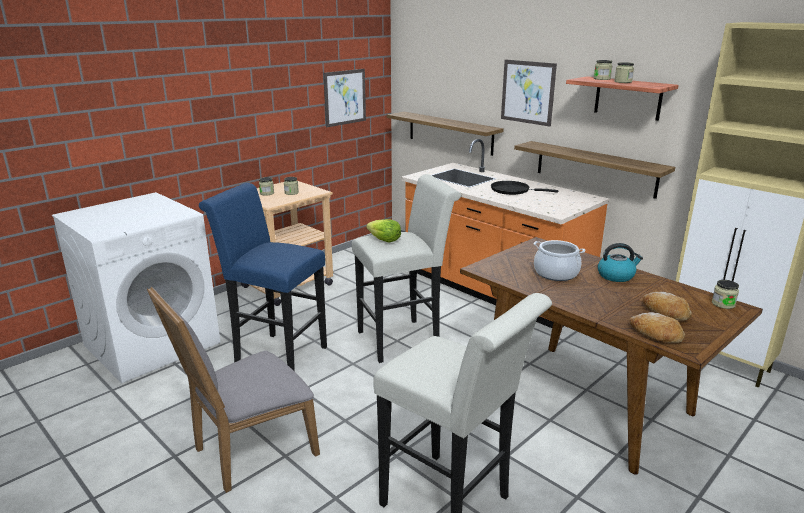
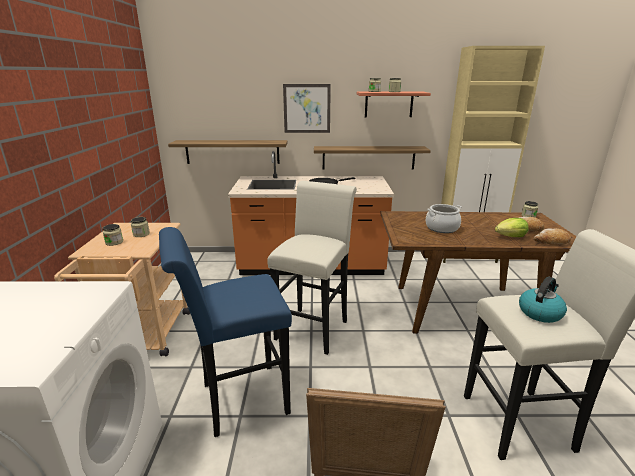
camera: 45 degrees left, 0 degrees up
picture [323,69,366,127] -> none
lettuce [366,219,401,243] -> lettuce moved to [495,218,529,237]
kettle [598,243,643,282] -> kettle moved to [519,277,567,323]

